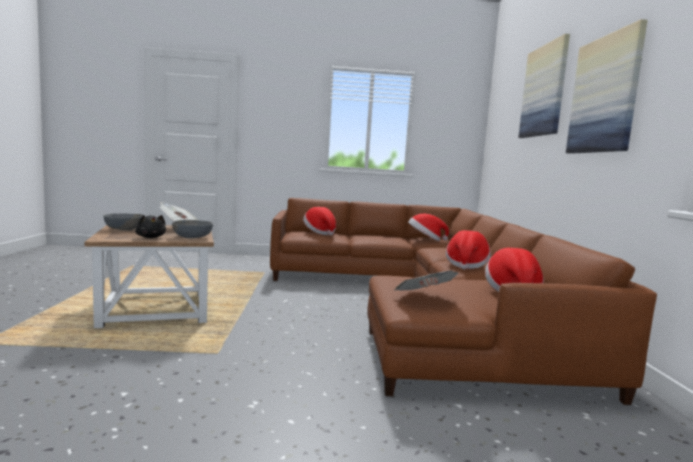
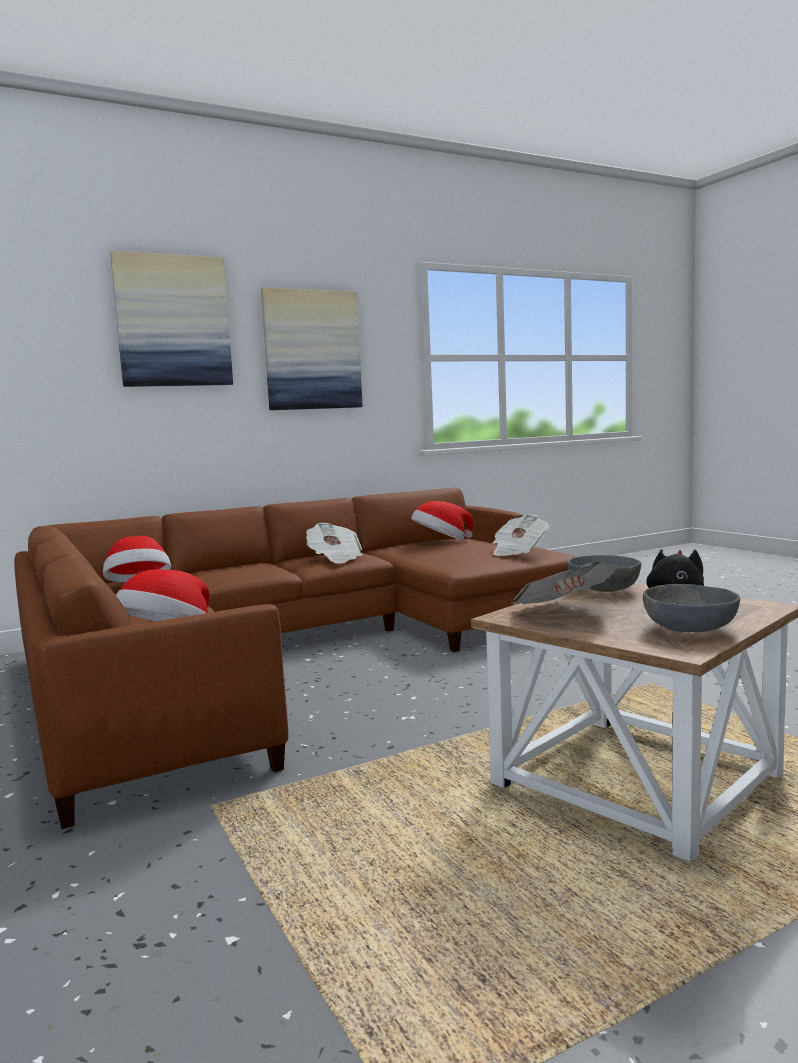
camera: 115 degrees left, 0 degrees up
hat [446,230,490,270] -> newspaper [306,523,363,564]

